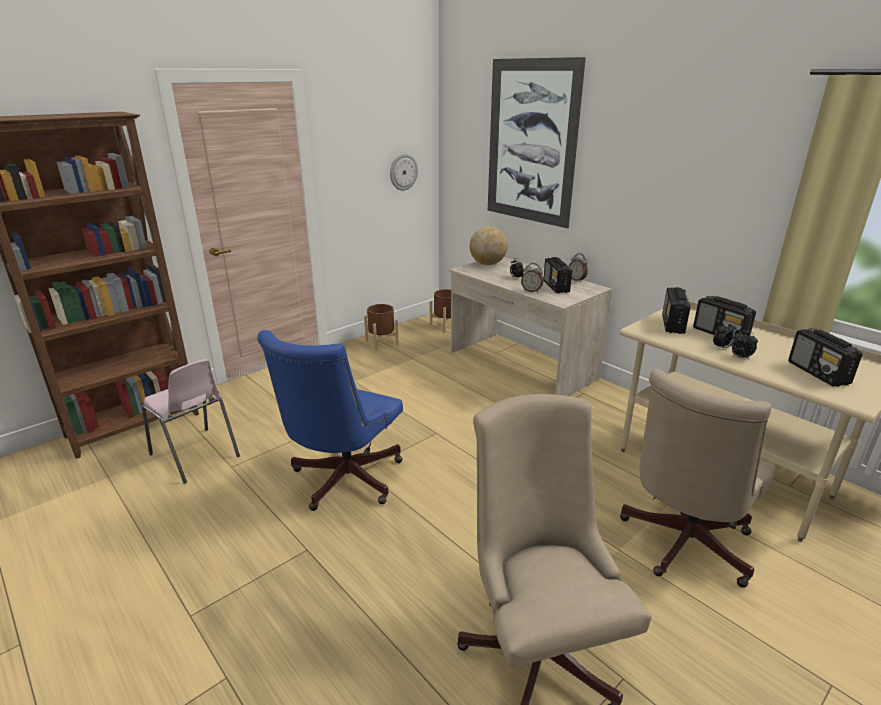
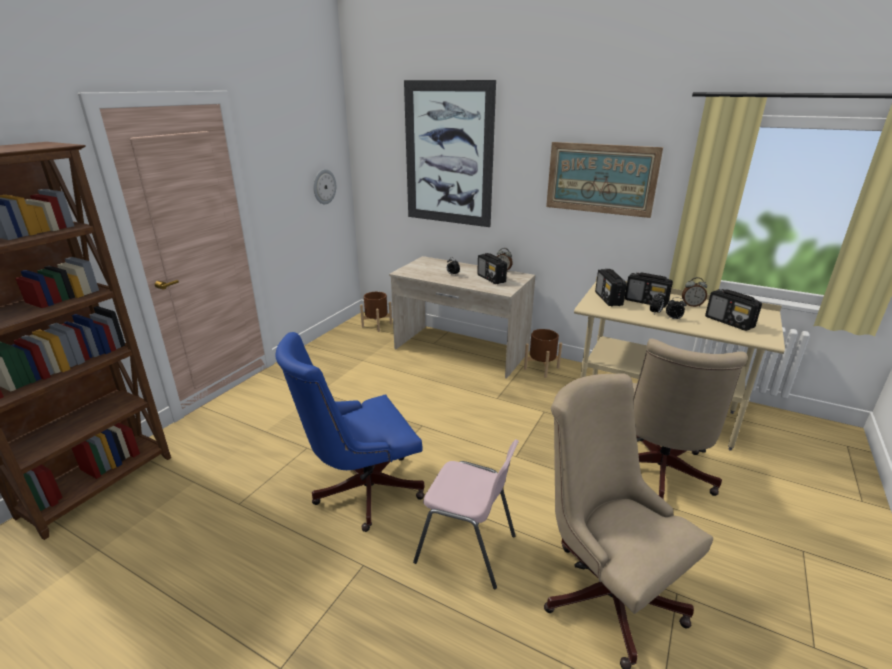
camera: 20 degrees left, 0 degrees up
pink chair [142,359,240,484] -> pink chair moved to [413,439,519,589]
blue office chair [257,330,403,511] -> blue office chair turned 60 degrees clockwise [276,332,424,532]
brown planter [364,304,399,350] -> brown planter moved to [524,329,562,378]
globe [469,226,508,265] -> none
alarm clock [521,263,544,293] -> alarm clock moved to [682,277,707,307]
none -> picture [546,142,663,218]

